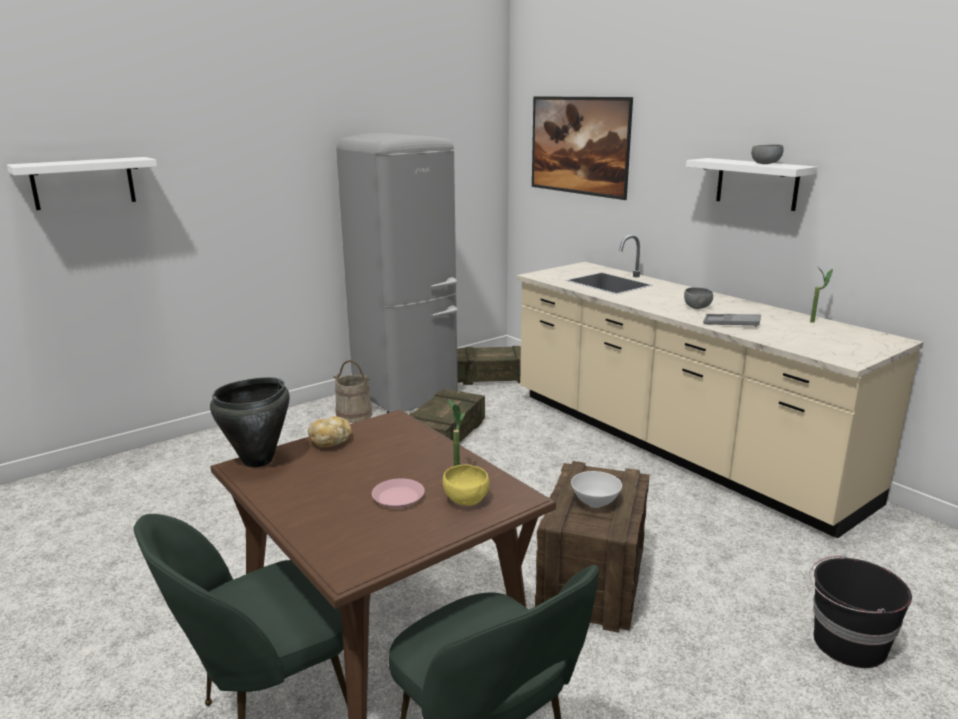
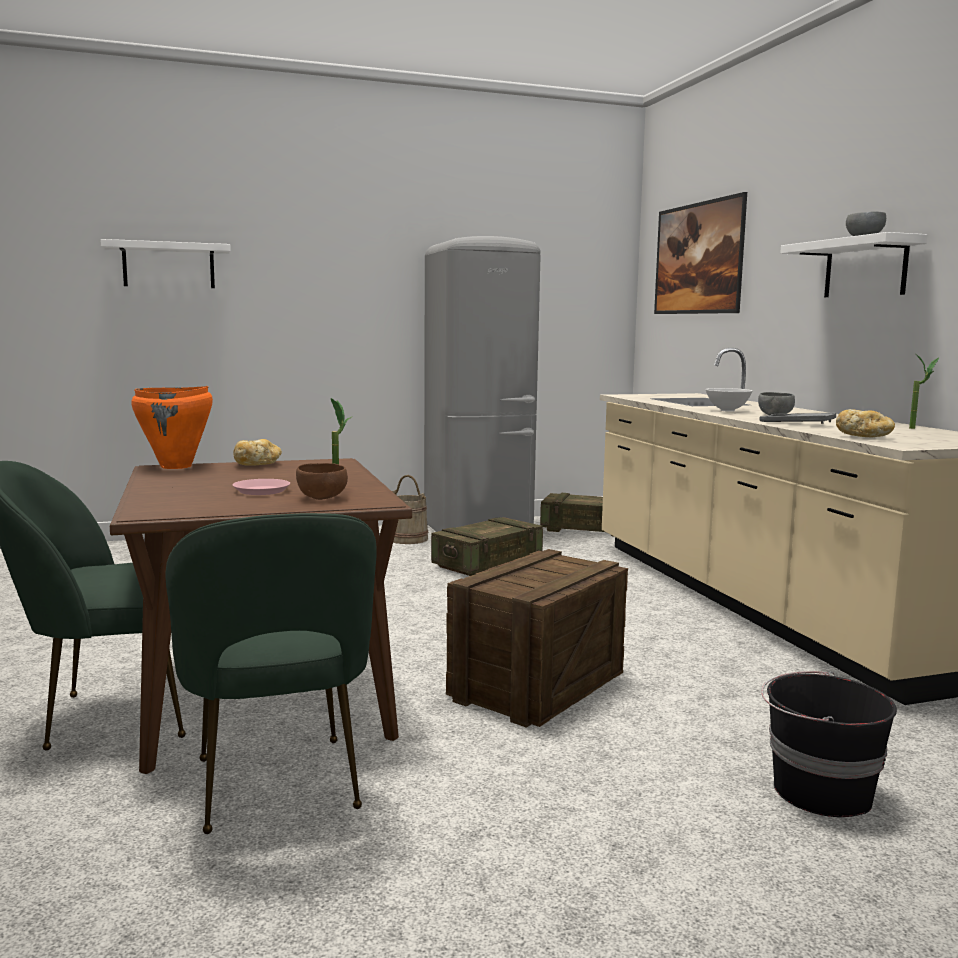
camera: 20 degrees right, 10 degrees down
black cooking pot [210,377,290,467] -> orange cooking pot [131,386,213,469]
yellow bowl [443,465,490,506] -> brown bowl [296,463,348,500]
white bowl [571,471,622,508] -> white bowl moved to [706,388,752,412]
none -> bread [836,409,895,438]

